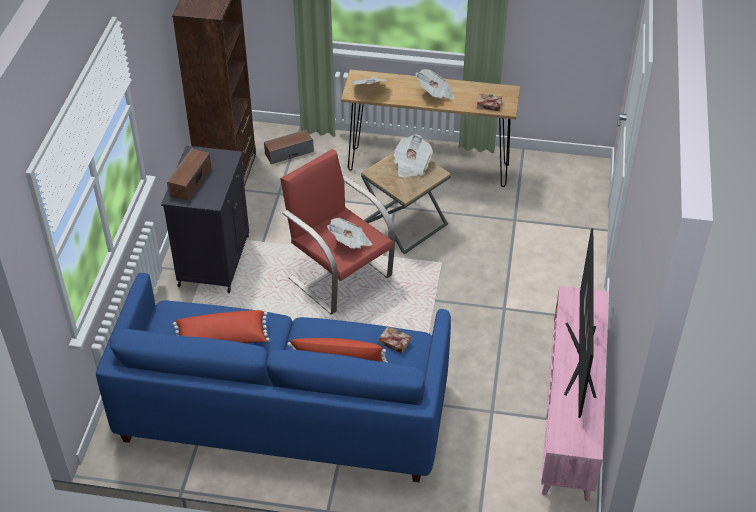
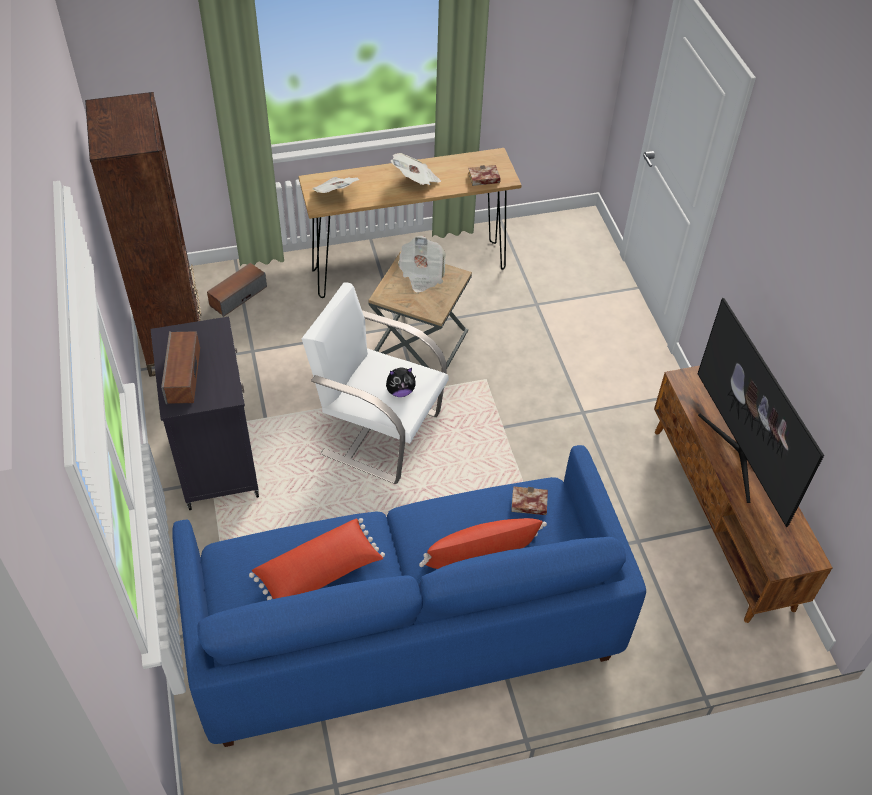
camera: 25 degrees left, 5 degrees up
red armchair [280,149,395,315] -> white armchair [301,282,449,484]
newspaper [327,218,372,249] -> plush toy [386,368,416,397]
pink tv stand [541,286,609,501] -> brown tv stand [654,366,832,623]

